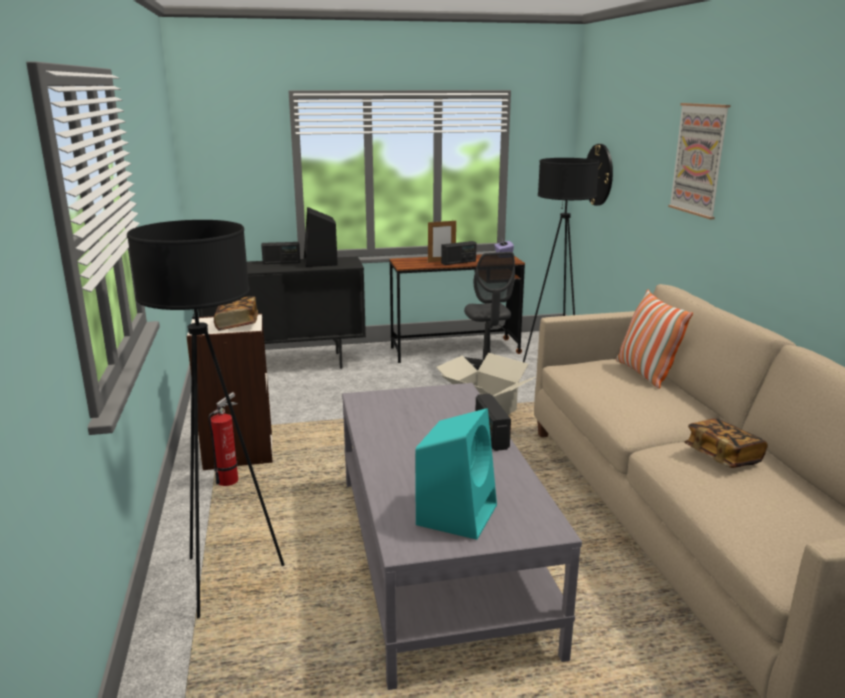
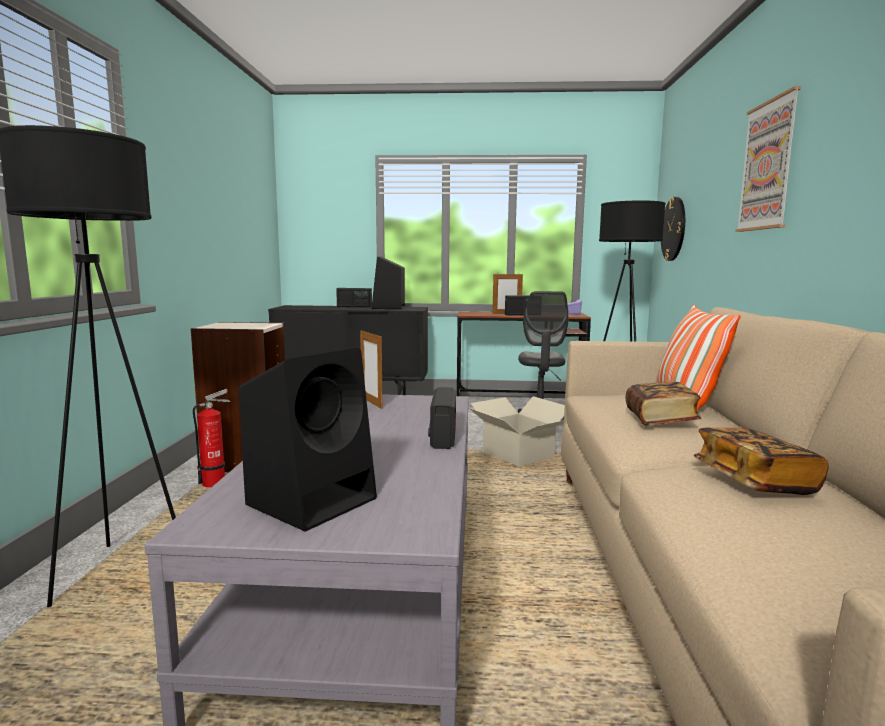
camera: 15 degrees right, 10 degrees down
book [214,296,259,331] -> book moved to [626,382,701,426]
turquoise speaker [415,408,497,540] -> black speaker [238,348,377,531]
none -> picture frame [360,329,383,409]

